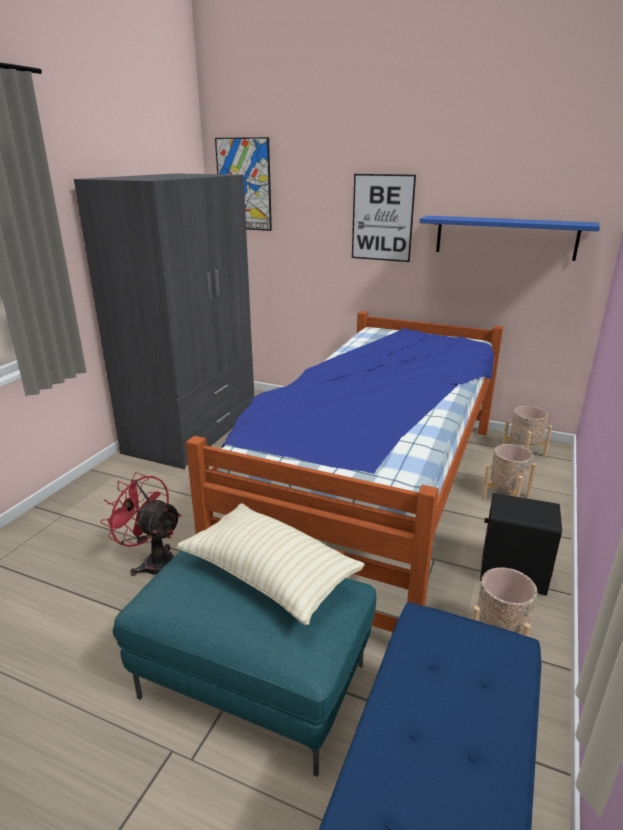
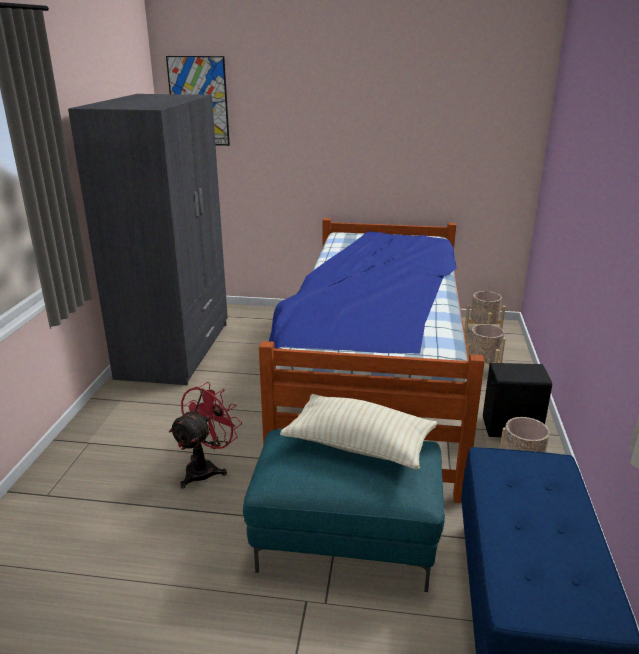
camera: 15 degrees left, 0 degrees up
red fan [100,472,181,576] -> red fan turned 105 degrees clockwise [169,382,242,489]
picture [352,174,416,262] -> none
blue shelf [419,216,600,261] -> none

